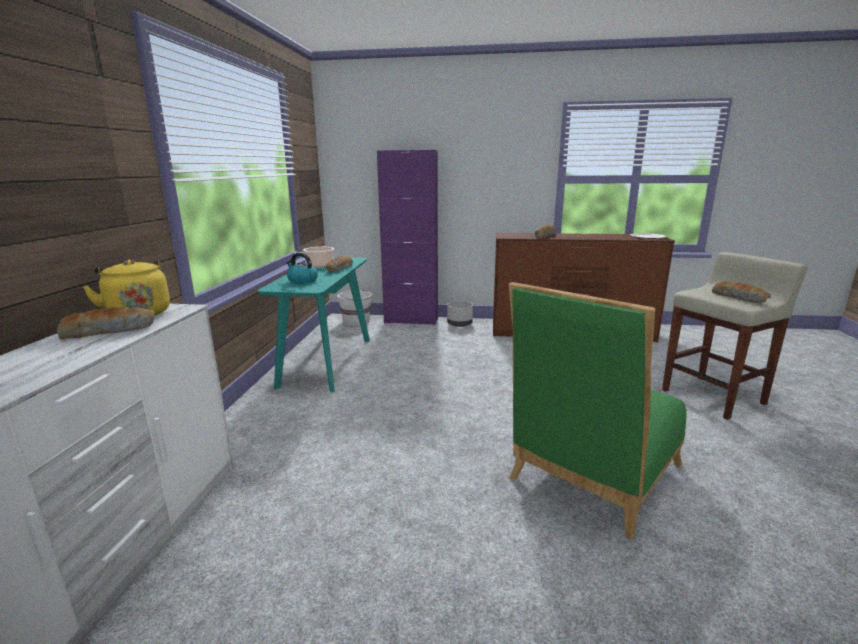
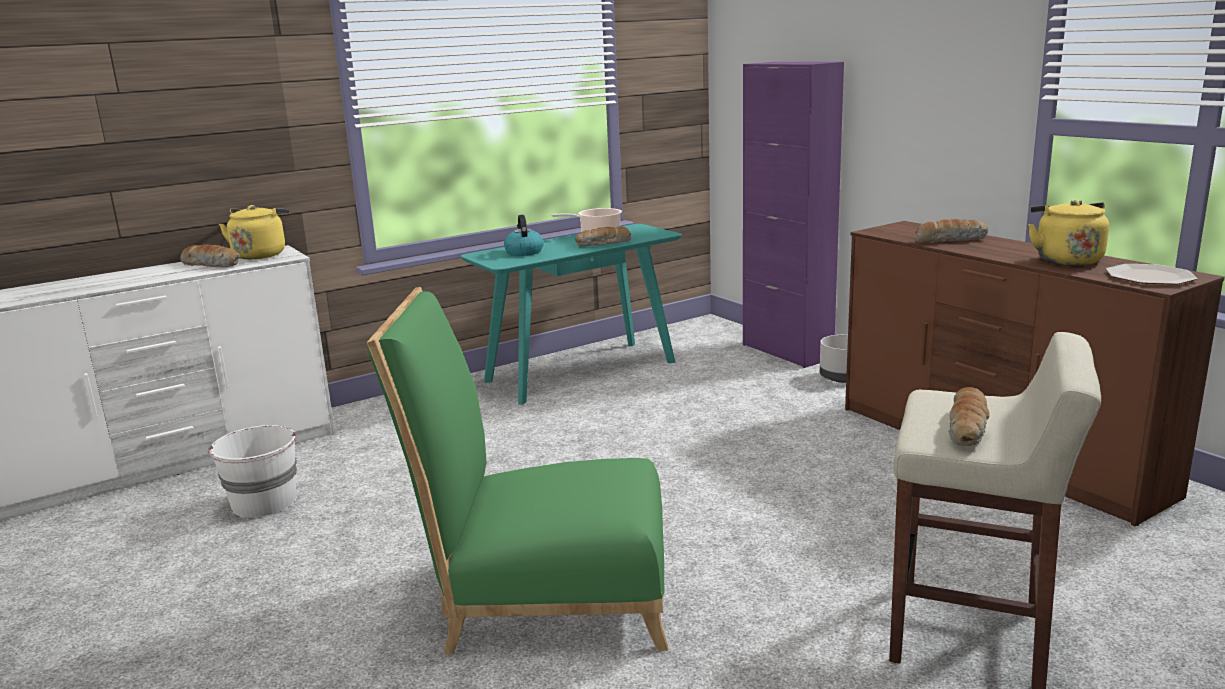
camera: 50 degrees right, 0 degrees up
white bucket [338,290,373,326] -> white bucket moved to [208,425,297,518]
none -> yellow kettle [1028,200,1109,266]

